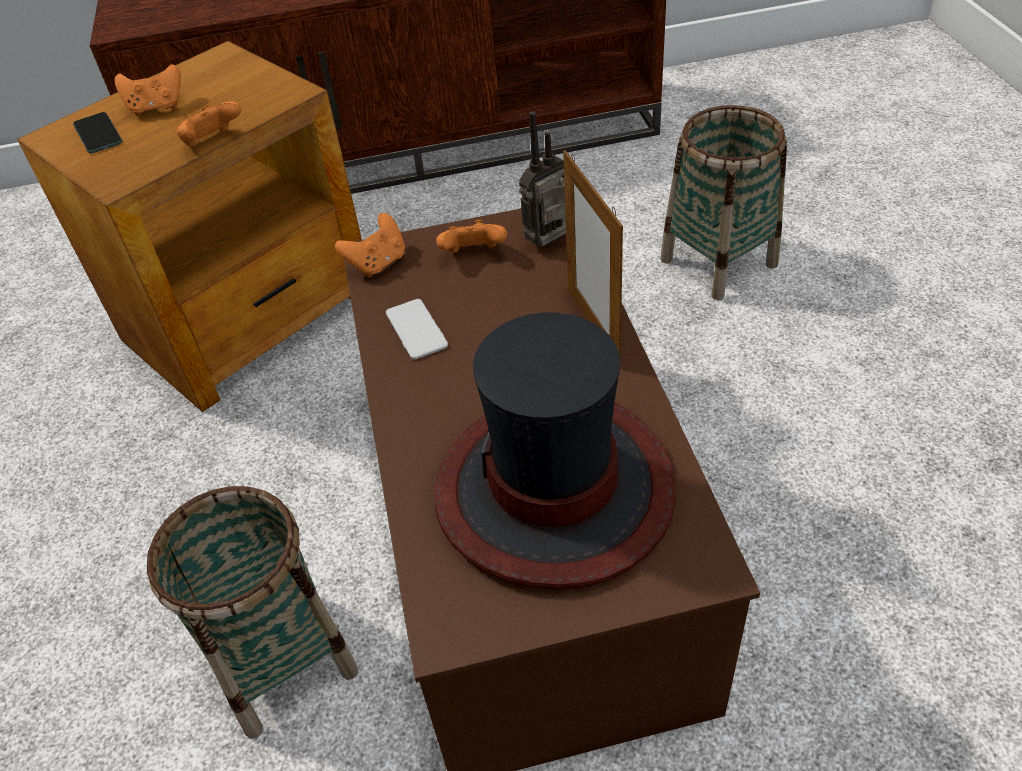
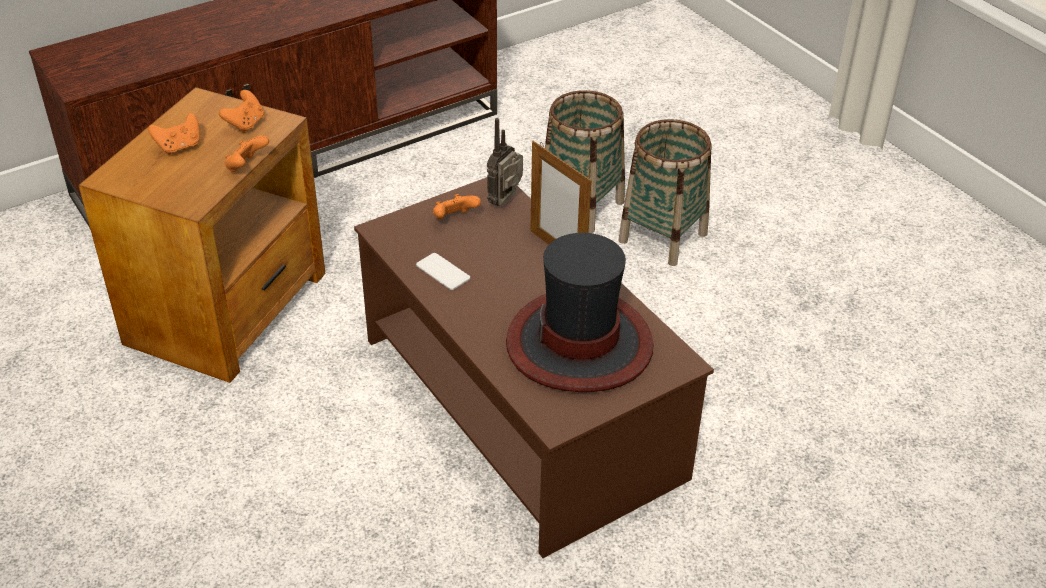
camera: 25 degrees left, 5 degrees down
phone [73,112,122,153] -> none
basket [147,486,358,739] -> basket moved to [618,119,712,266]
orange game controller [335,213,405,277] -> orange game controller moved to [219,90,264,133]

